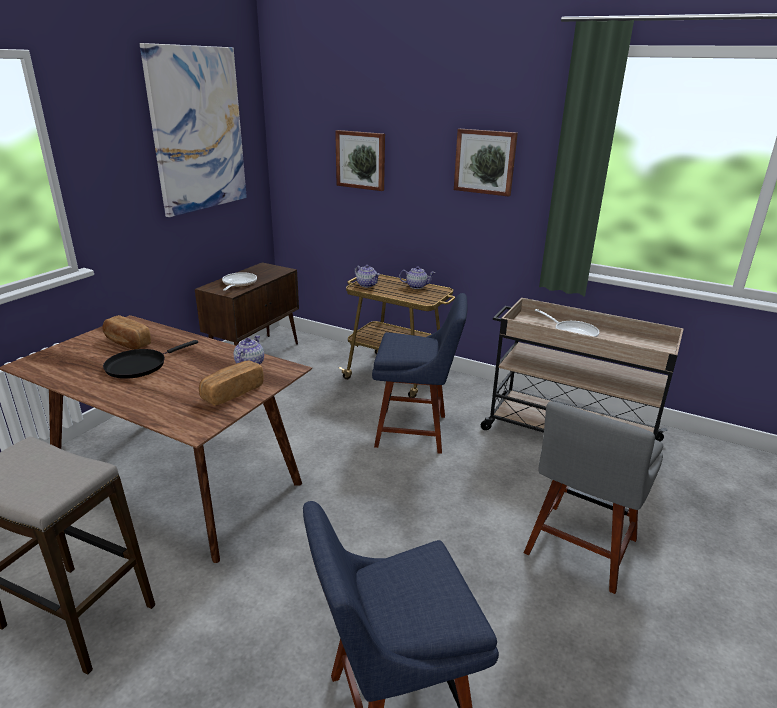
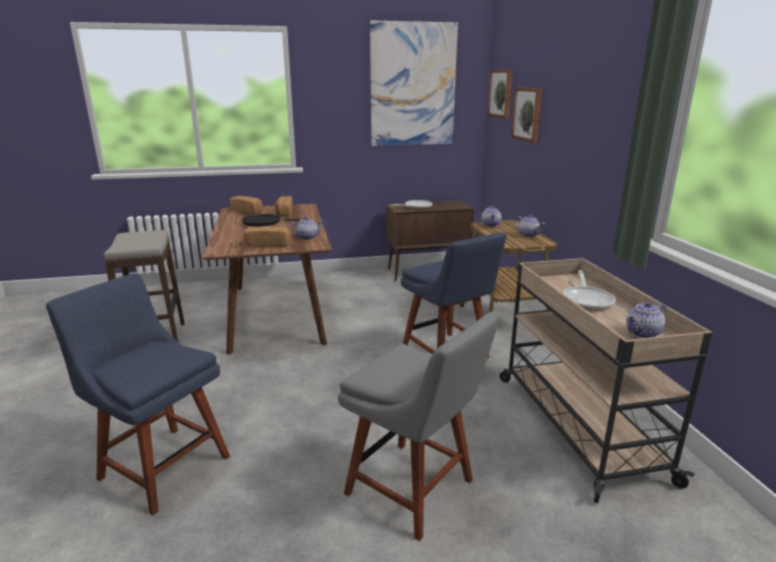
camera: 50 degrees right, 5 degrees down
picture [454,129,518,197] -> picture moved to [487,69,513,119]
grey chair [524,401,663,594] -> grey chair turned 135 degrees counterclockwise [338,311,500,541]
none -> bread [230,196,263,214]
none -> teapot [626,302,666,338]

